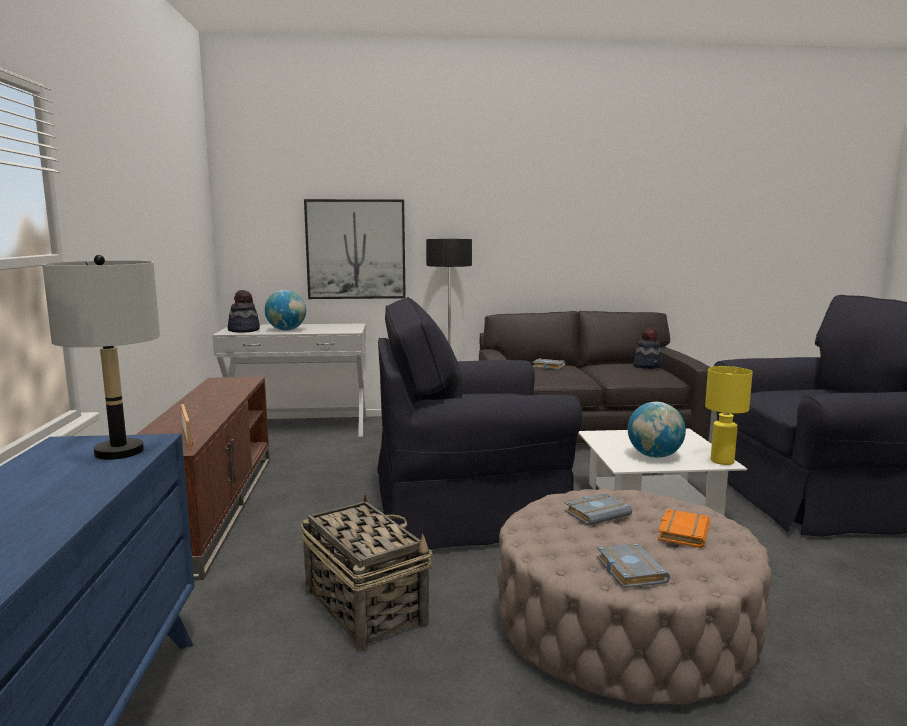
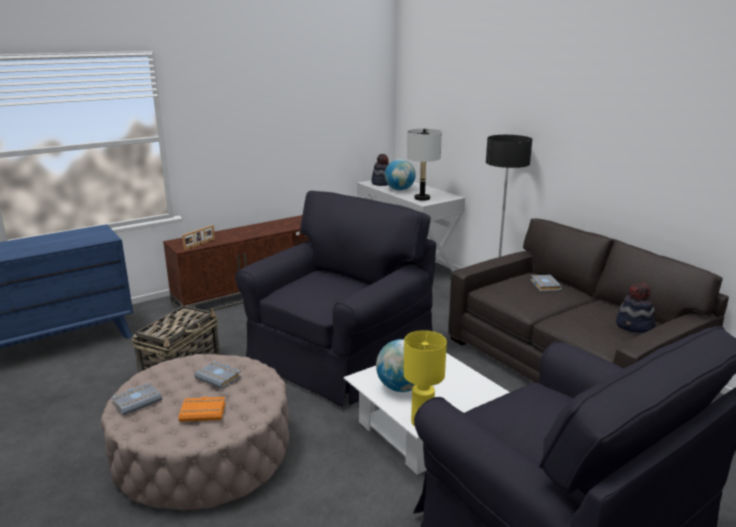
camera: 60 degrees right, 10 degrees up
grey table lamp [42,255,160,460] -> grey table lamp moved to [407,129,442,201]
picture [304,199,406,299] -> none
black armchair [377,297,582,549] -> black armchair turned 75 degrees clockwise [235,191,436,407]

